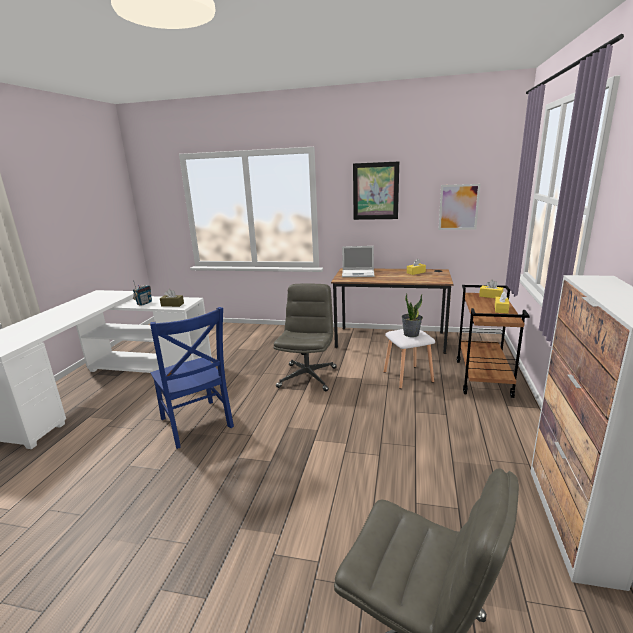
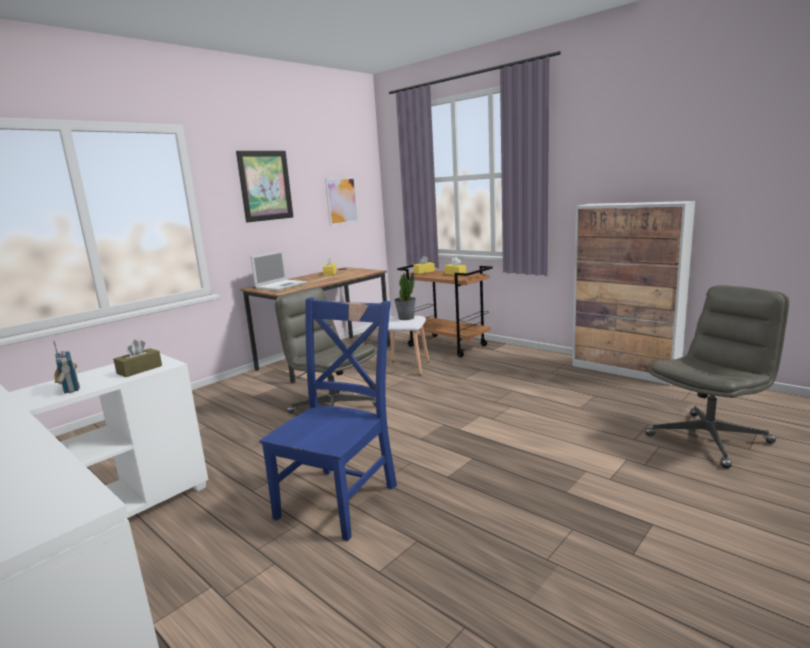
camera: 60 degrees left, 5 degrees down
blue chair [150,307,234,449] -> blue chair turned 60 degrees counterclockwise [259,297,397,541]

